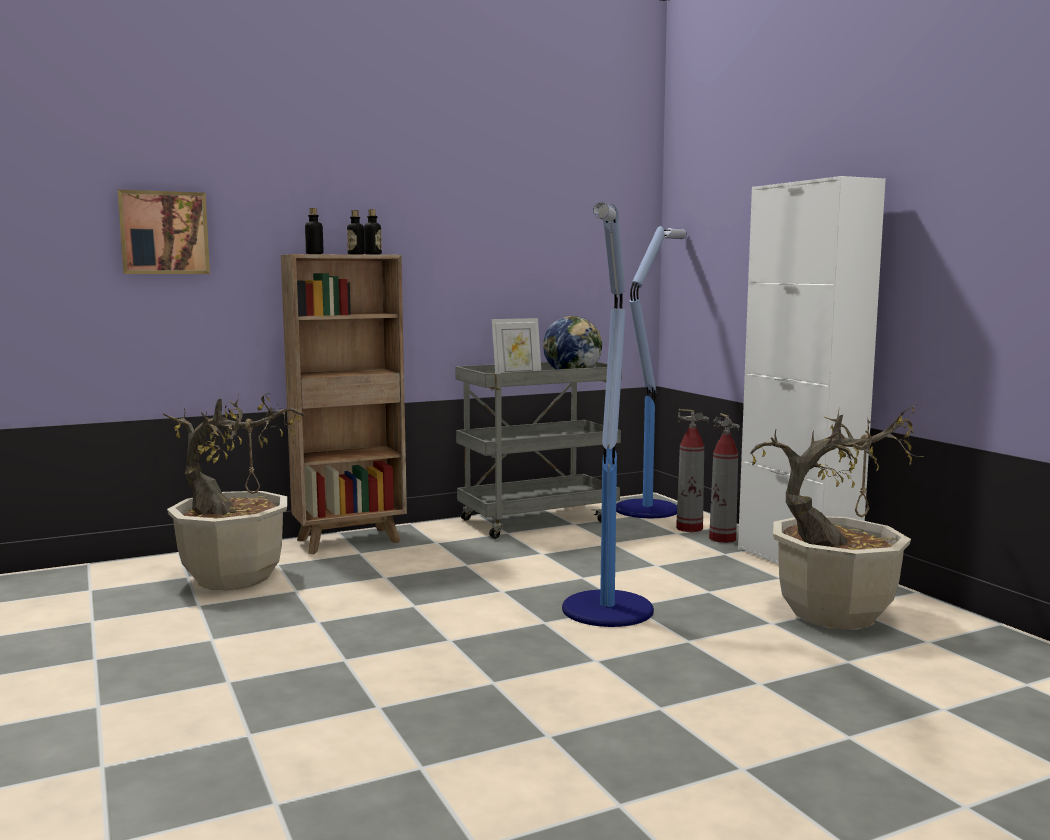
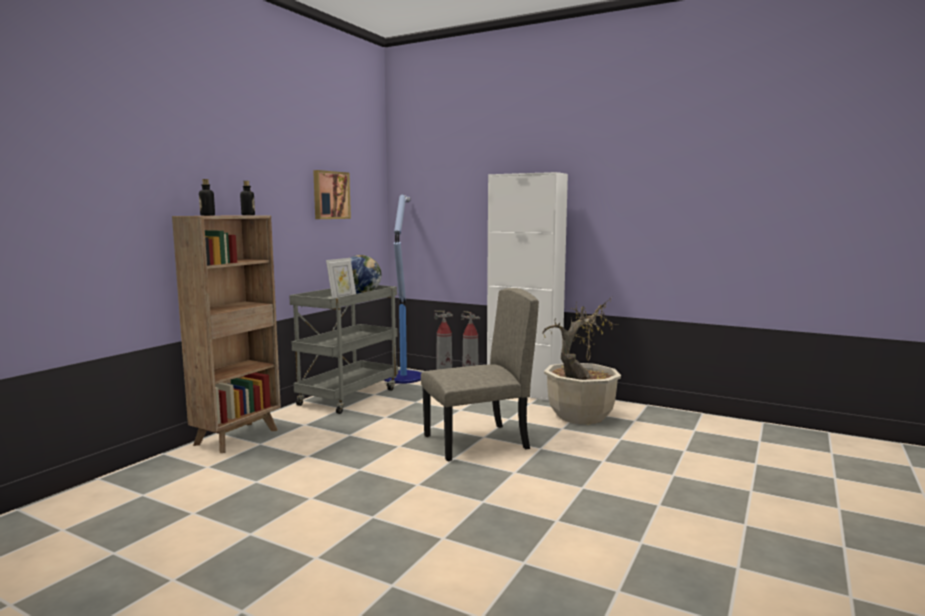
camera: 35 degrees left, 0 degrees up
picture [118,190,210,274] -> picture moved to [313,170,351,219]
potted plant [163,393,305,590] -> none
bottle [347,210,365,255] -> none
floor lamp [562,202,654,627] -> beige chair [421,288,539,461]

